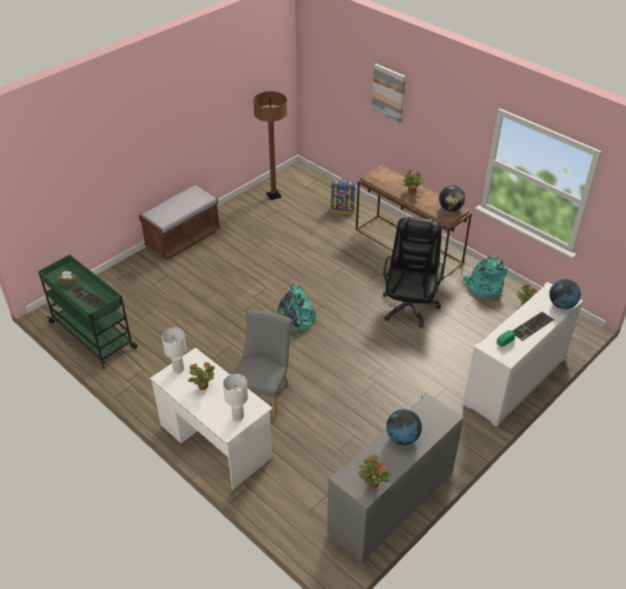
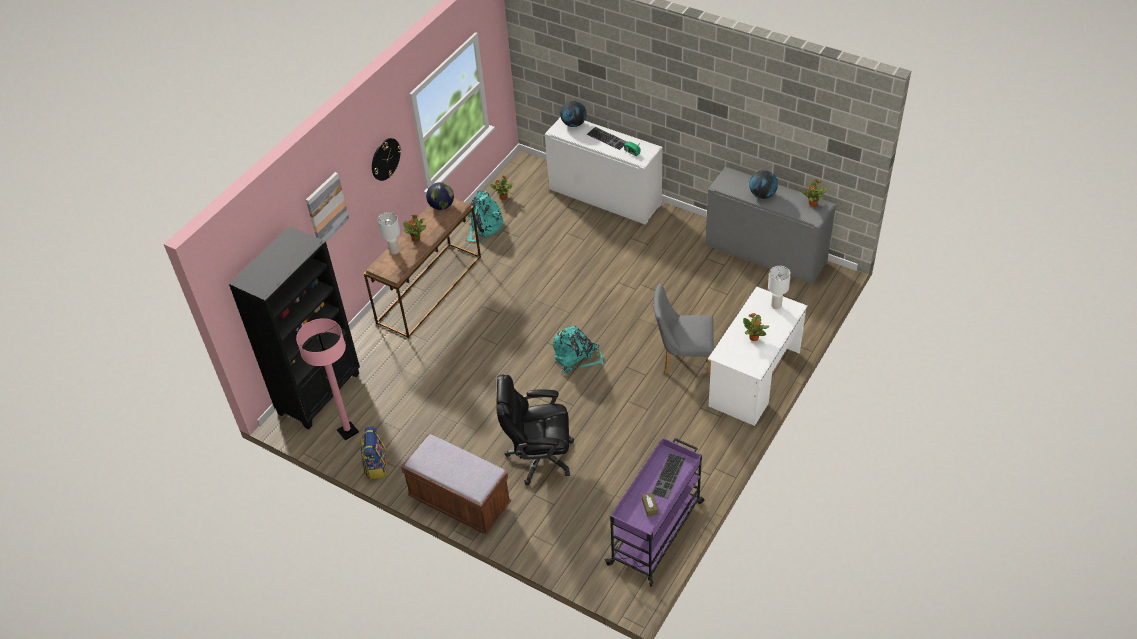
camera: 100 degrees left, 5 degrees up
green cart [38,254,138,369] -> purple cart [605,438,704,587]
white table lamp [162,328,187,373] -> white table lamp moved to [378,212,400,254]
brown floor lamp [253,91,287,200] -> pink floor lamp [296,318,359,440]
backpack [331,179,356,215] -> backpack moved to [361,426,387,479]
black office chair [383,217,443,328] -> black office chair moved to [497,375,574,485]
none -> black bookcase [229,226,360,429]
none -> wall clock [372,138,401,181]

